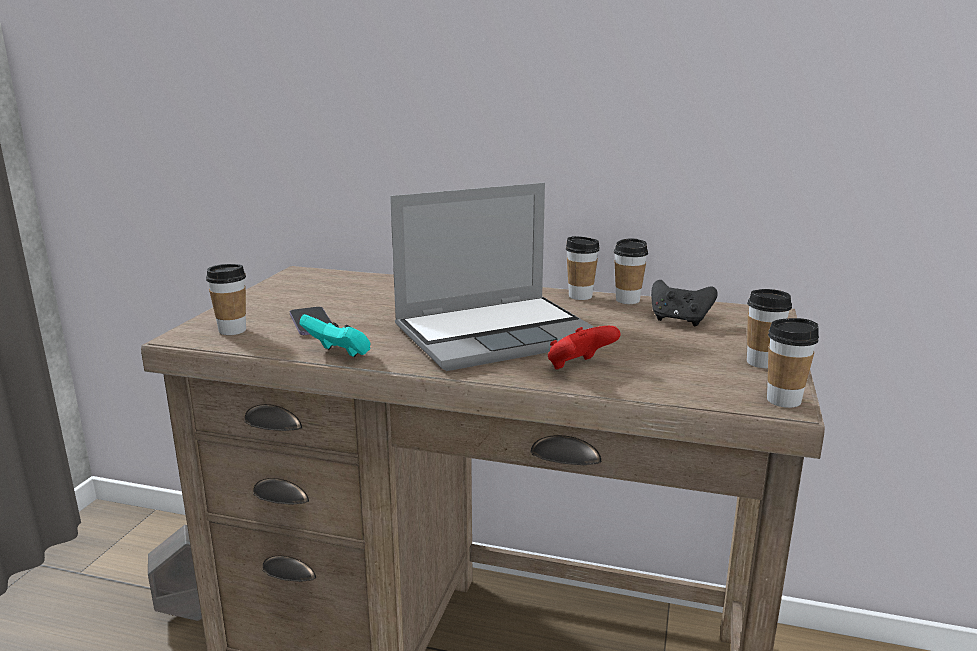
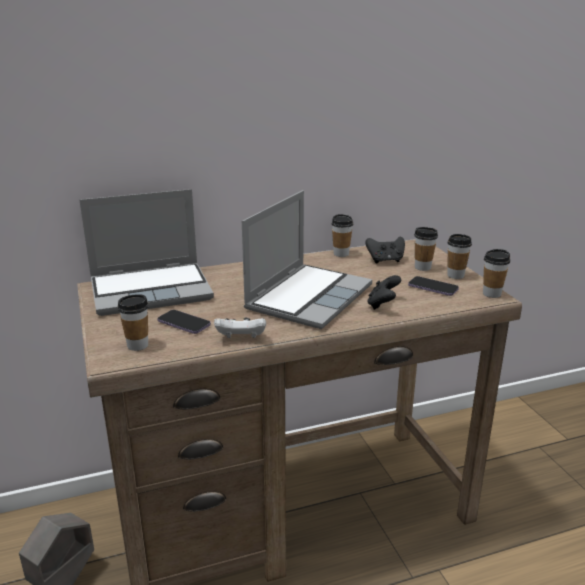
camera: 35 degrees left, 5 degrees up
turquoise game controller [299,314,371,357] -> white game controller [214,318,266,338]
red game controller [548,326,621,369] -> black game controller [367,275,401,310]
cup [566,236,600,300] -> cup moved to [414,227,438,271]
none -> laptop [79,189,214,316]
none -> phone [408,276,459,296]

